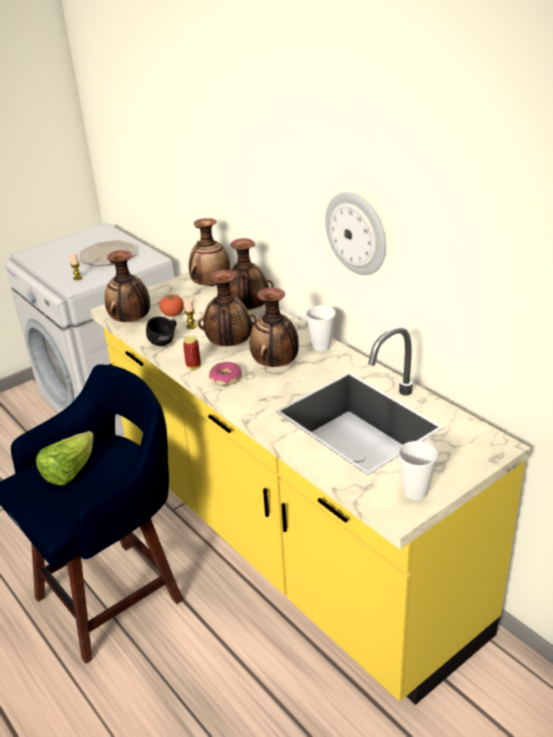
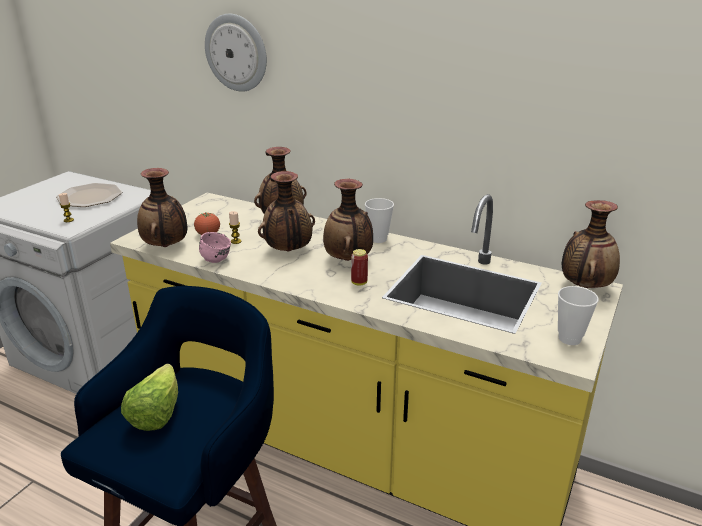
camera: 25 degrees left, 5 degrees down
black mug [146,316,177,346] -> pink mug [199,232,231,263]
can [183,336,201,369] -> can moved to [351,249,368,286]
vase [189,218,230,287] -> vase moved to [562,200,620,288]
donut [209,362,242,385] -> none
wall clock [325,192,386,275] -> wall clock moved to [205,14,267,92]

